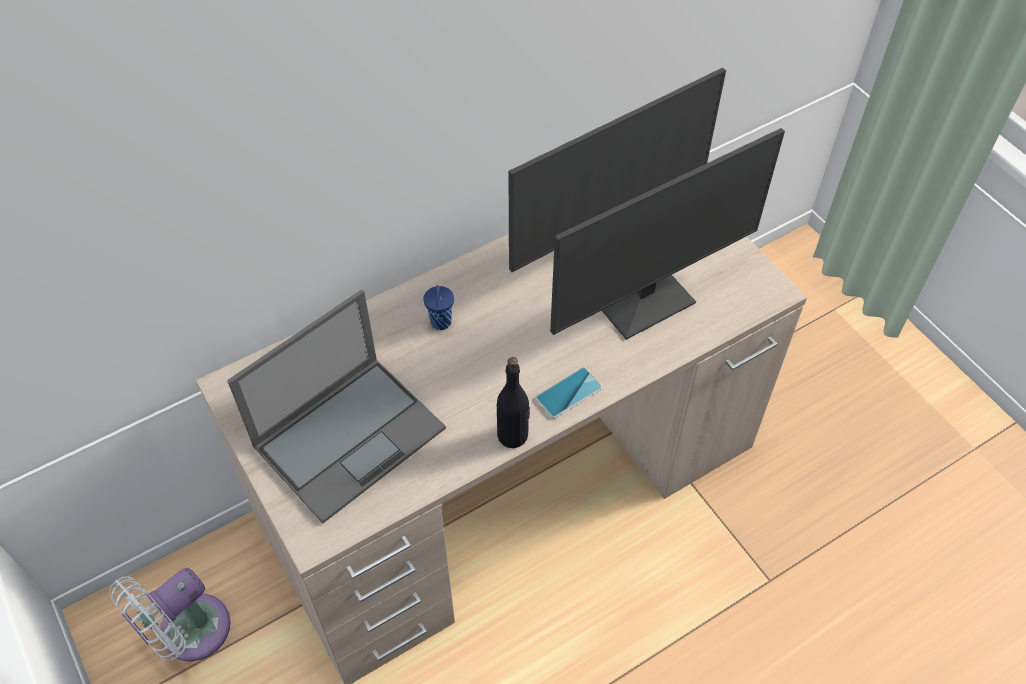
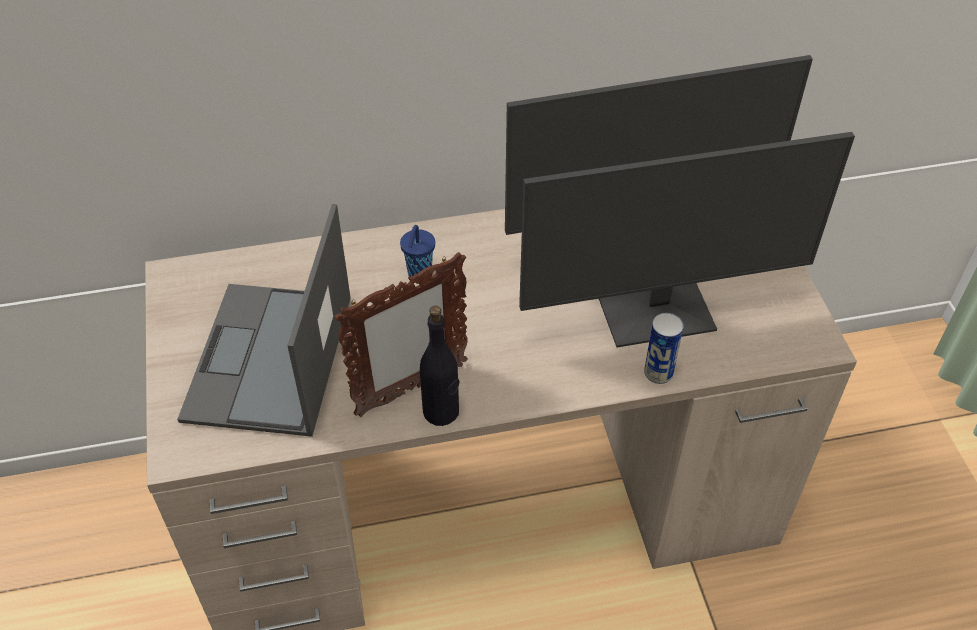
camera: 20 degrees right, 5 degrees down
white fan [109,568,231,661] -> none
laptop [227,289,446,523] -> laptop turned 120 degrees clockwise [177,204,351,437]
phone [535,367,602,419] -> none
none -> picture frame [334,252,468,417]
none -> can [644,313,683,384]

